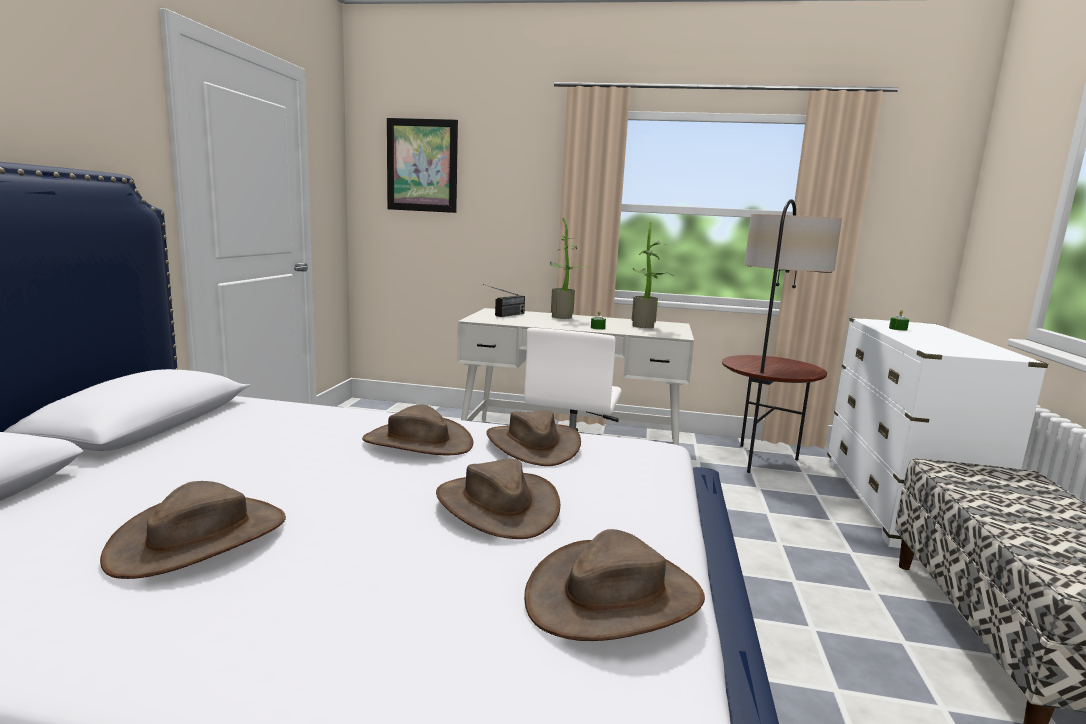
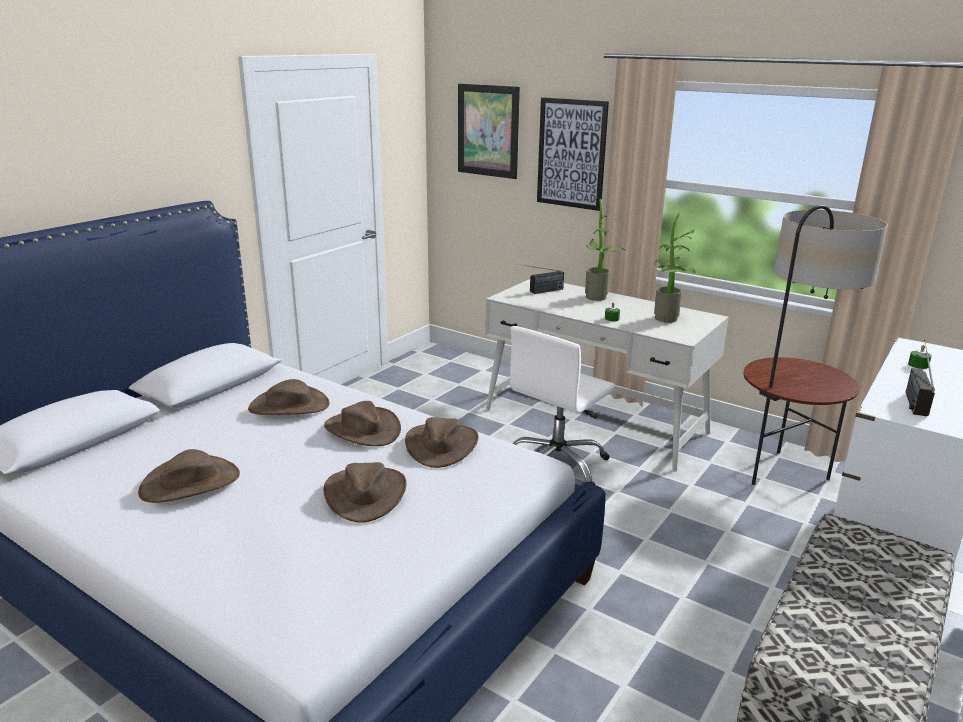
camera: 25 degrees right, 10 degrees up
brown hat [524,529,705,641] -> brown hat moved to [248,379,330,415]
none -> picture [537,97,609,211]
none -> radio [905,340,935,416]

